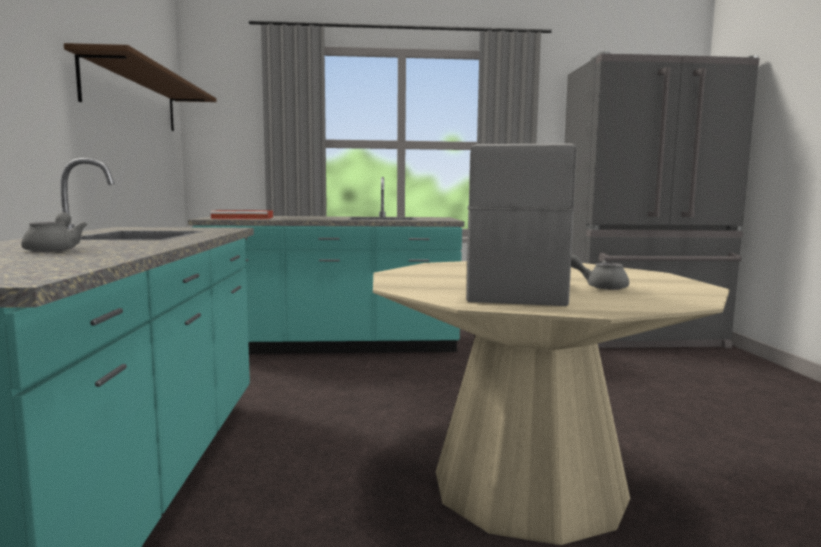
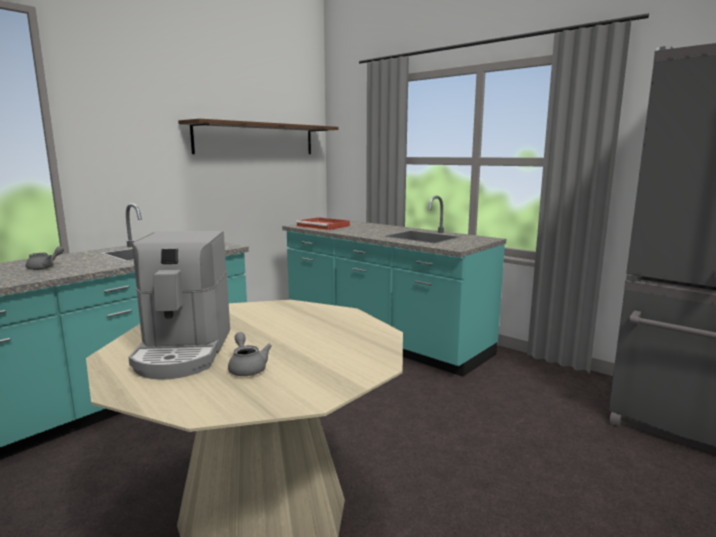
camera: 45 degrees right, 5 degrees up
coffee machine [466,143,576,306] -> coffee machine turned 120 degrees clockwise [128,231,230,380]

